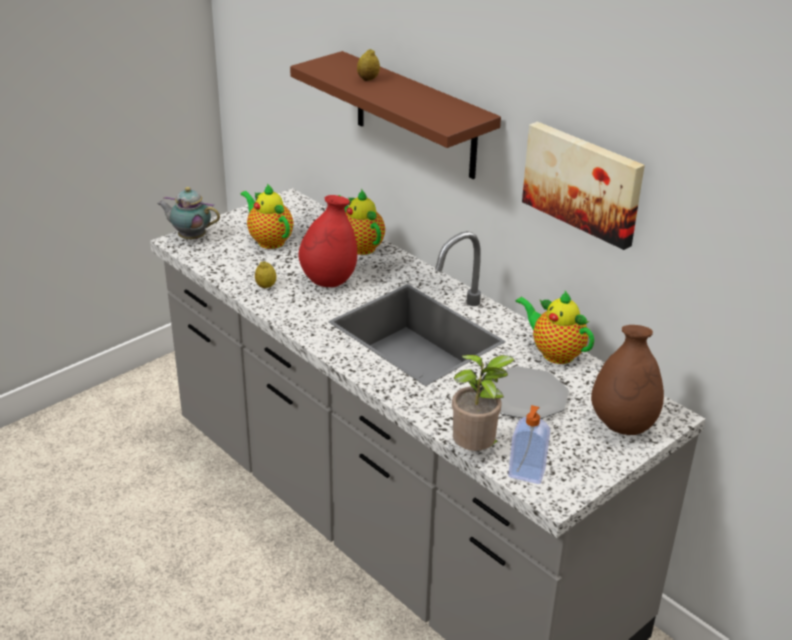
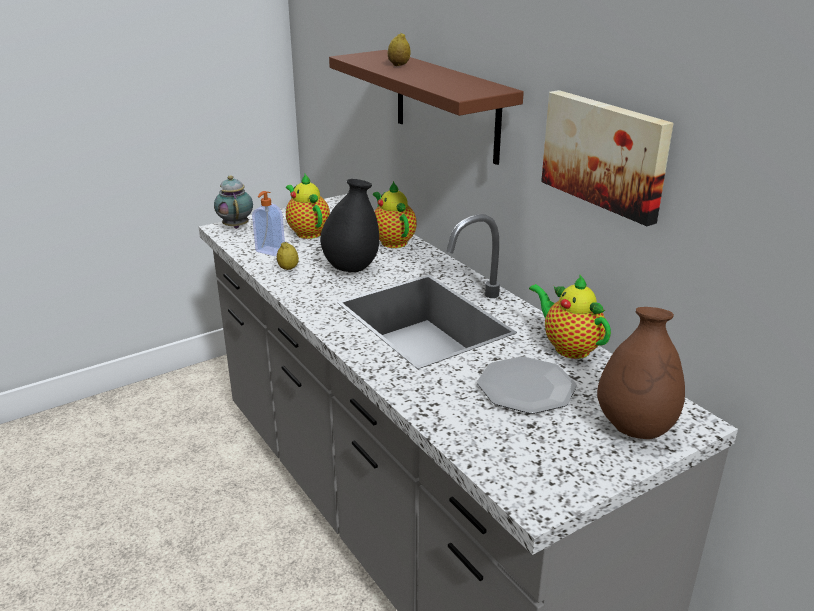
camera: 10 degrees right, 5 degrees down
teapot [157,187,220,239] -> teapot turned 45 degrees clockwise [214,175,253,229]
red vase [298,195,357,287] -> black vase [320,179,379,272]
potted plant [452,355,515,451] -> none
soap dispenser [508,405,550,484] -> soap dispenser moved to [252,191,285,256]

